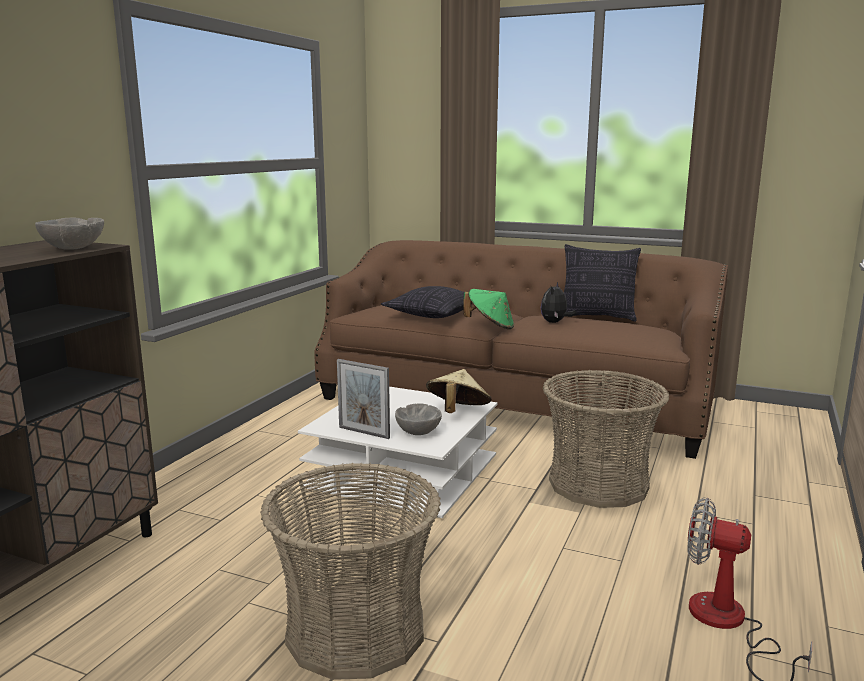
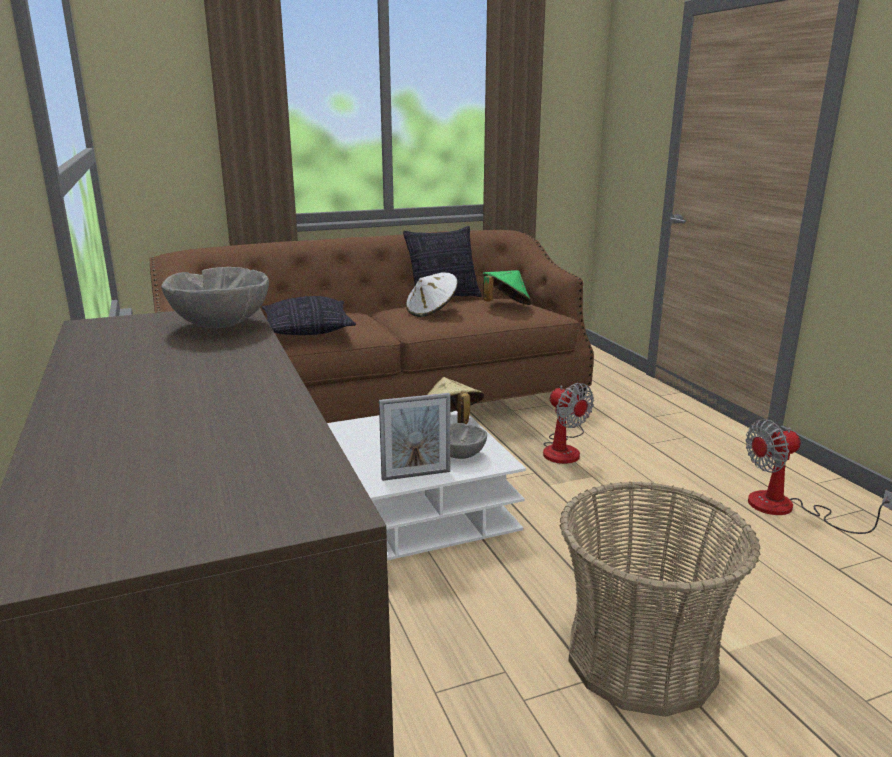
camera: 45 degrees left, 5 degrees up
green hat [463,289,514,329] -> green hat moved to [483,270,532,305]
plush toy [541,282,576,323] -> white hat [406,273,458,317]
basket [543,370,669,508] -> fan [543,383,594,464]

